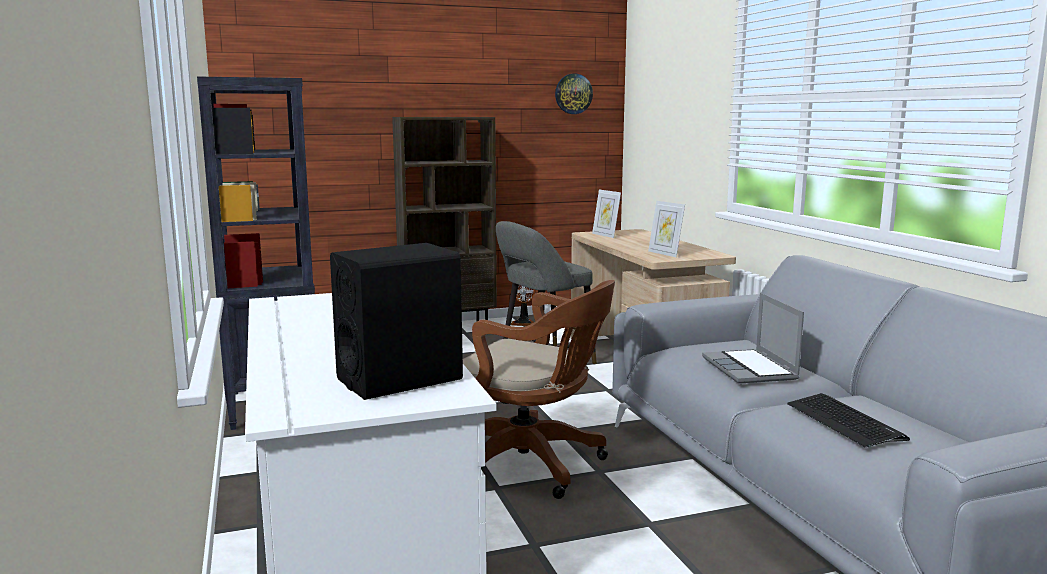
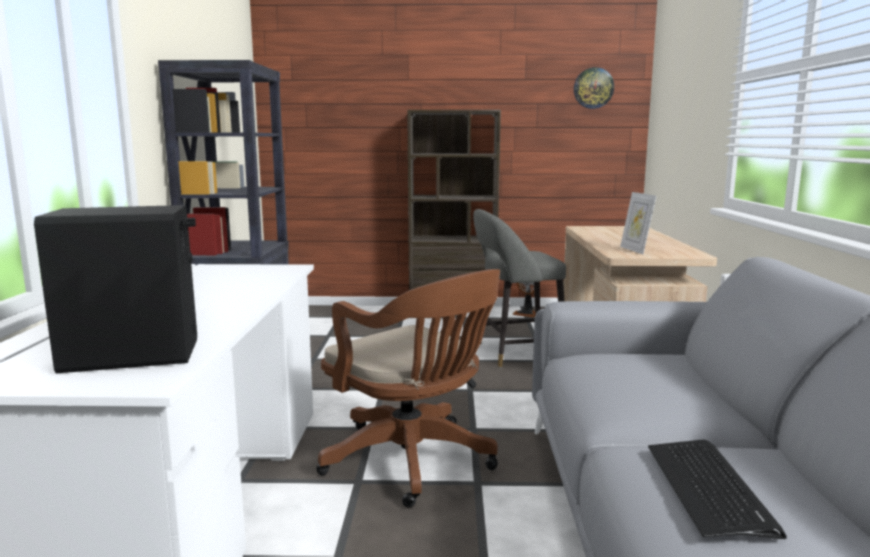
camera: 20 degrees right, 0 degrees up
picture frame [592,190,621,238] -> none
laptop [702,293,804,384] -> none

